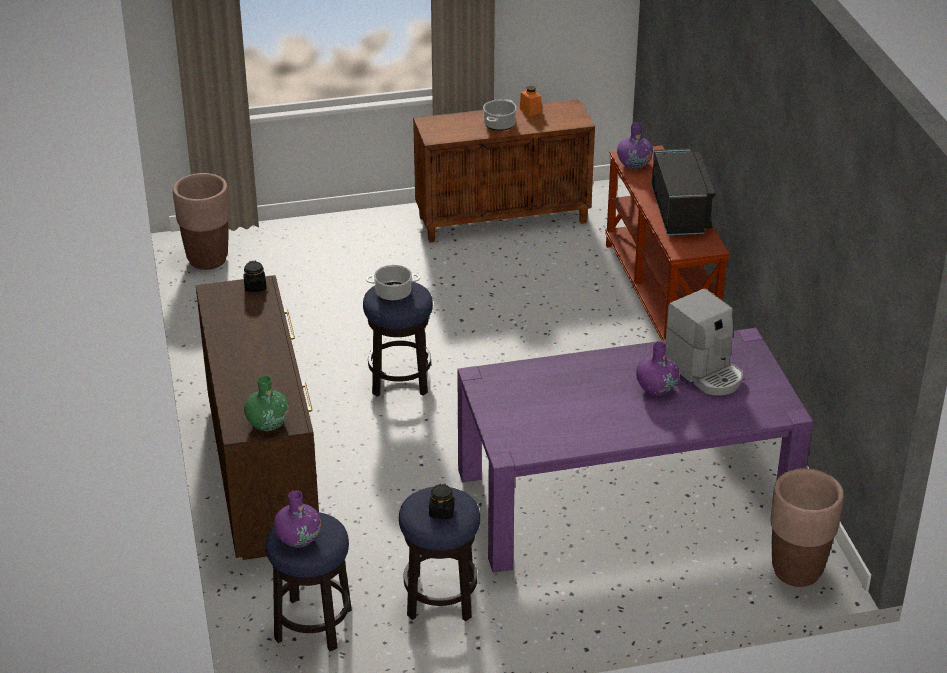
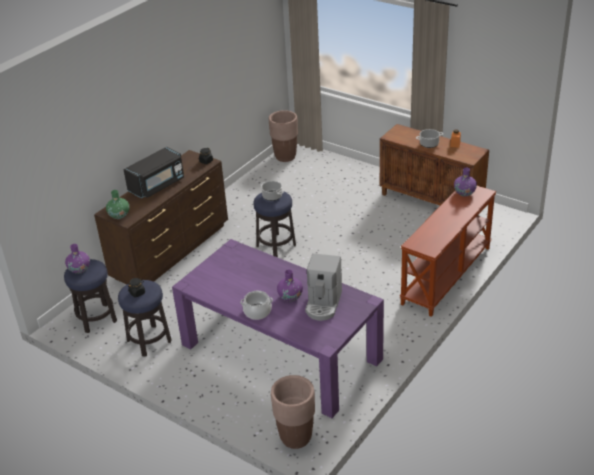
camera: 50 degrees right, 0 degrees up
black microwave [652,148,715,235] -> black microwave moved to [123,147,184,198]
none -> cooking pot [240,291,273,320]

